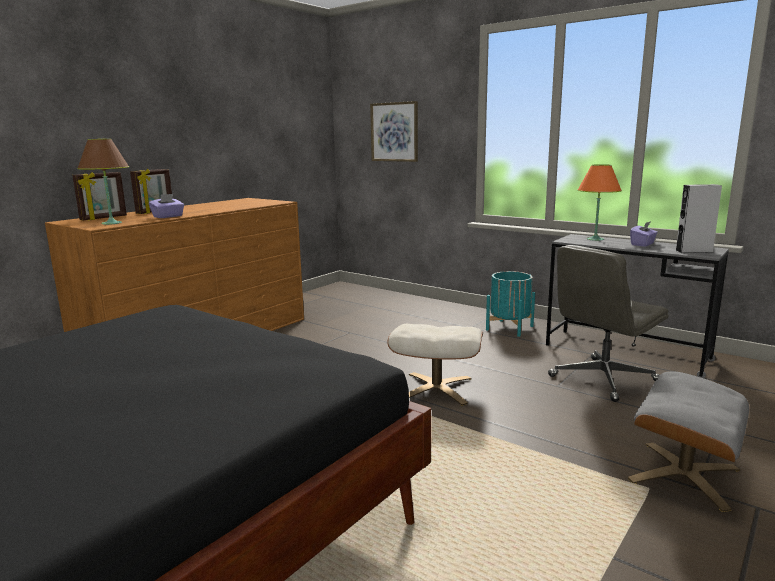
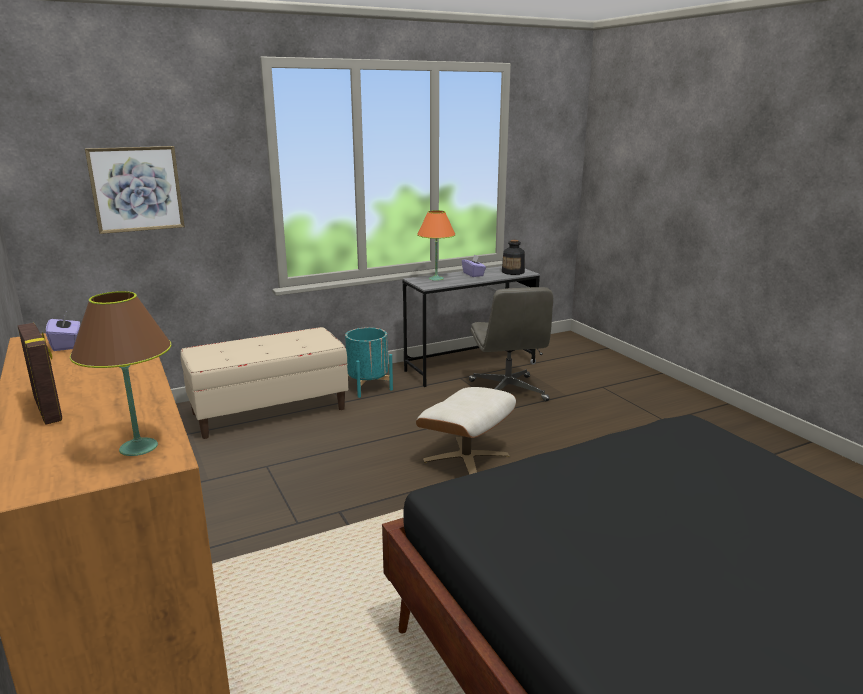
camera: 65 degrees left, 5 degrees up
picture frame [72,172,127,220] -> none
purple tissue box [149,194,184,218] -> purple tissue box moved to [46,312,80,351]
grey ottoman [628,371,749,512] -> none
grey speaker [675,184,722,253] -> bottle [502,240,525,275]
none -> beige bench [180,327,348,439]

